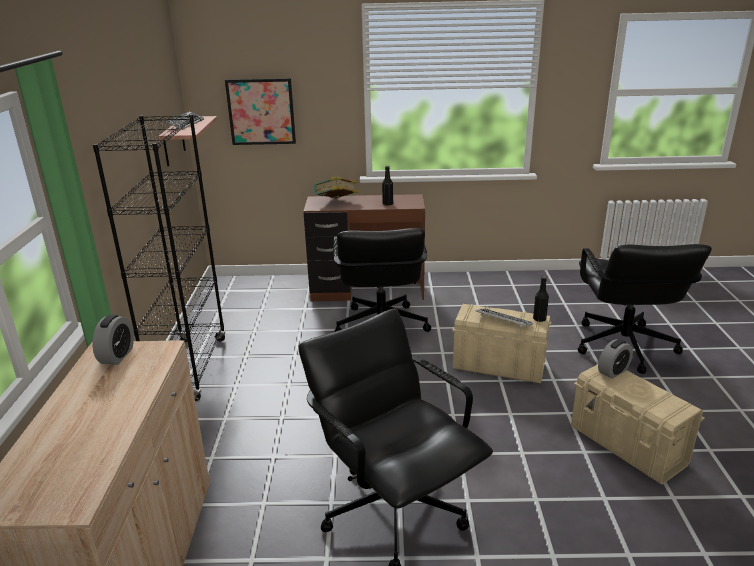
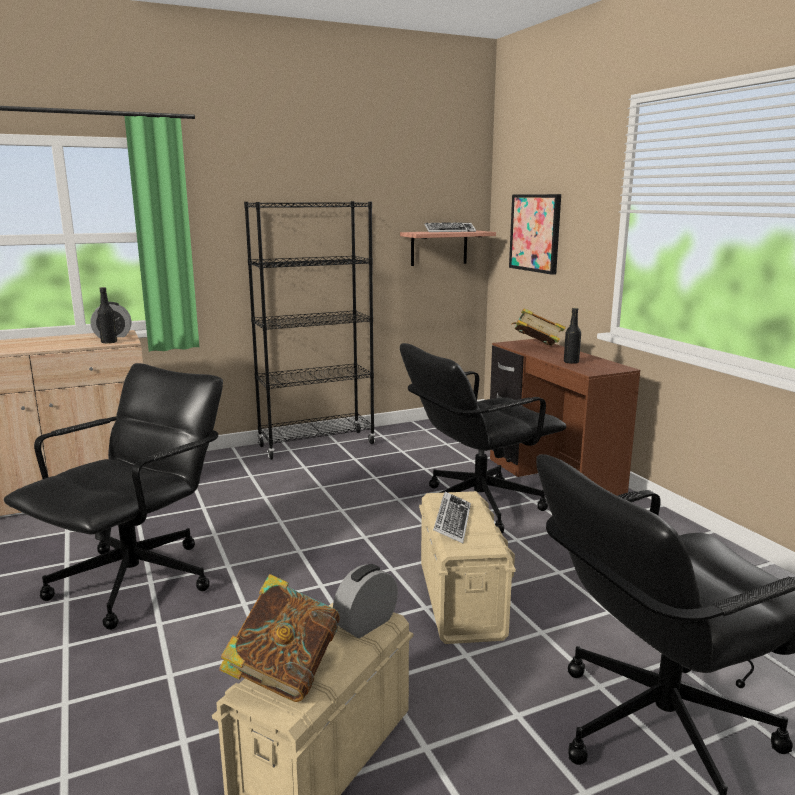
camera: 65 degrees right, 10 degrees down
black bottle [533,276,549,322] -> black bottle moved to [97,287,117,344]
alarm clock [598,339,633,379] -> alarm clock turned 105 degrees clockwise [333,564,398,638]
none -> book [219,574,340,702]

